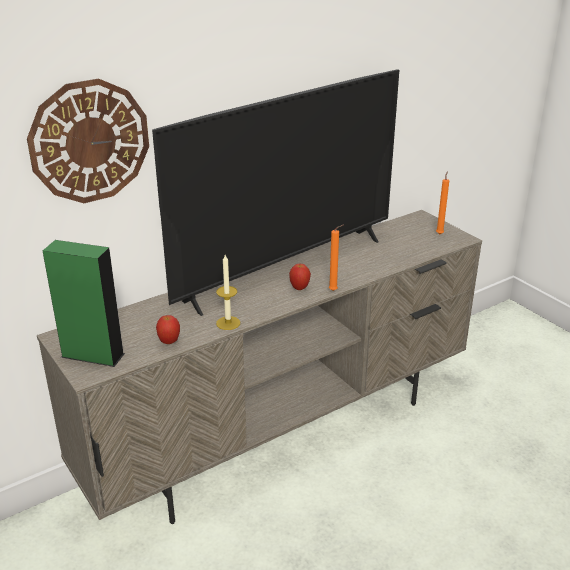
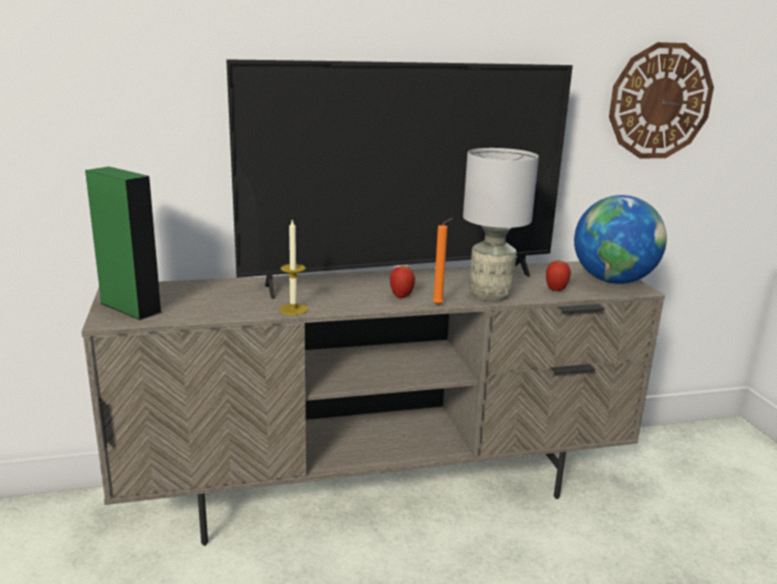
camera: 20 degrees right, 10 degrees down
wall clock [27,78,149,203] -> wall clock moved to [609,42,714,159]
apple [156,315,180,344] -> apple moved to [546,259,571,291]
orange candle [436,171,449,234] -> globe [574,195,667,284]
none -> grey table lamp [463,148,539,302]

